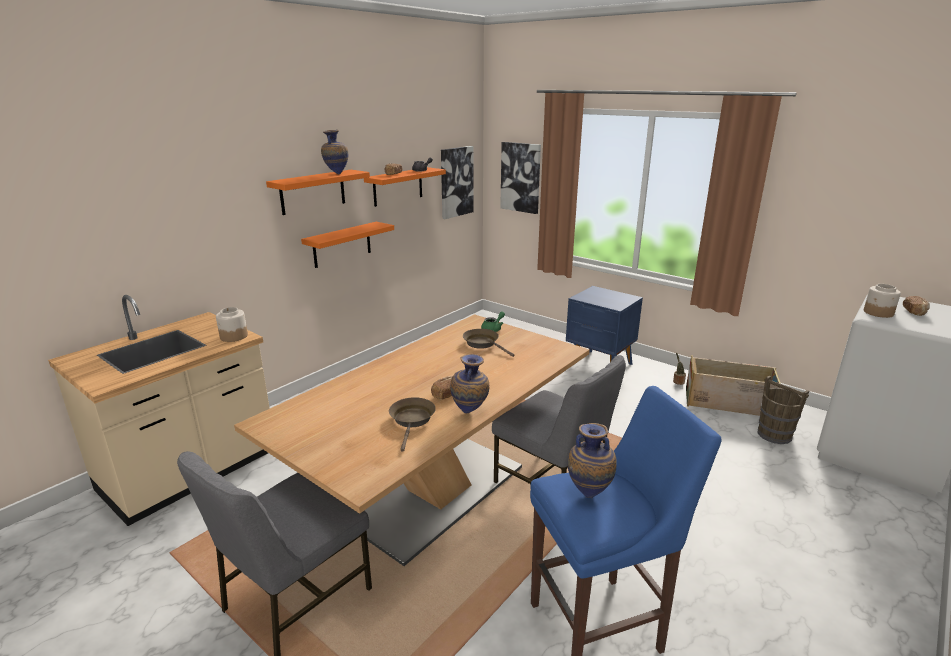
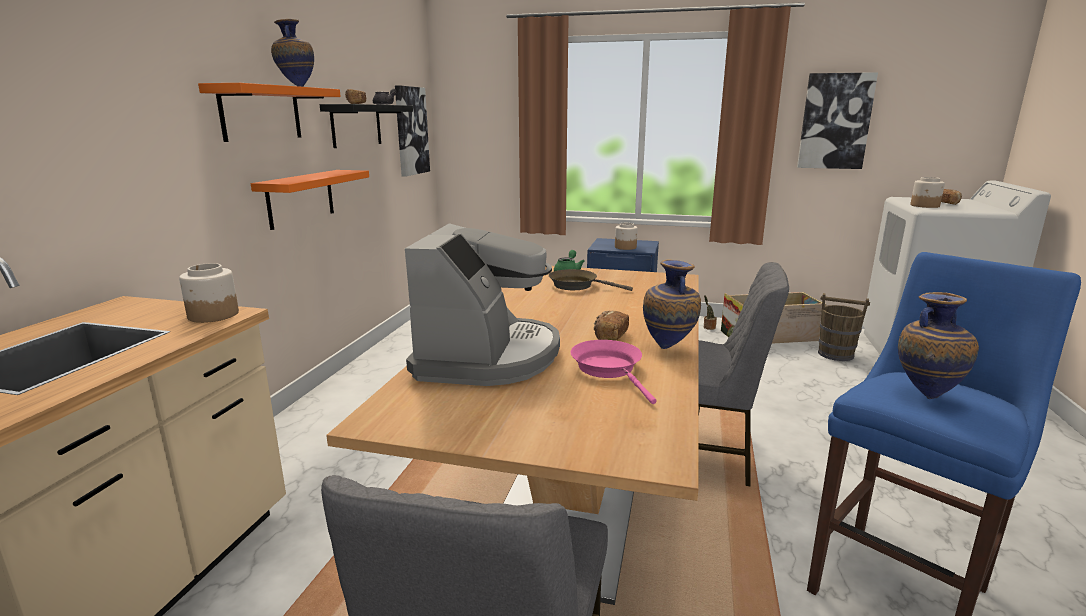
camera: 25 degrees left, 5 degrees down
orange shelf [364,167,446,207] -> black shelf [320,104,413,148]
brown frying pan [389,397,436,452] -> pink frying pan [571,340,657,404]
picture [500,142,541,214] -> picture moved to [797,72,878,169]
none -> coffee machine [405,223,560,386]
none -> jar [615,223,638,250]

